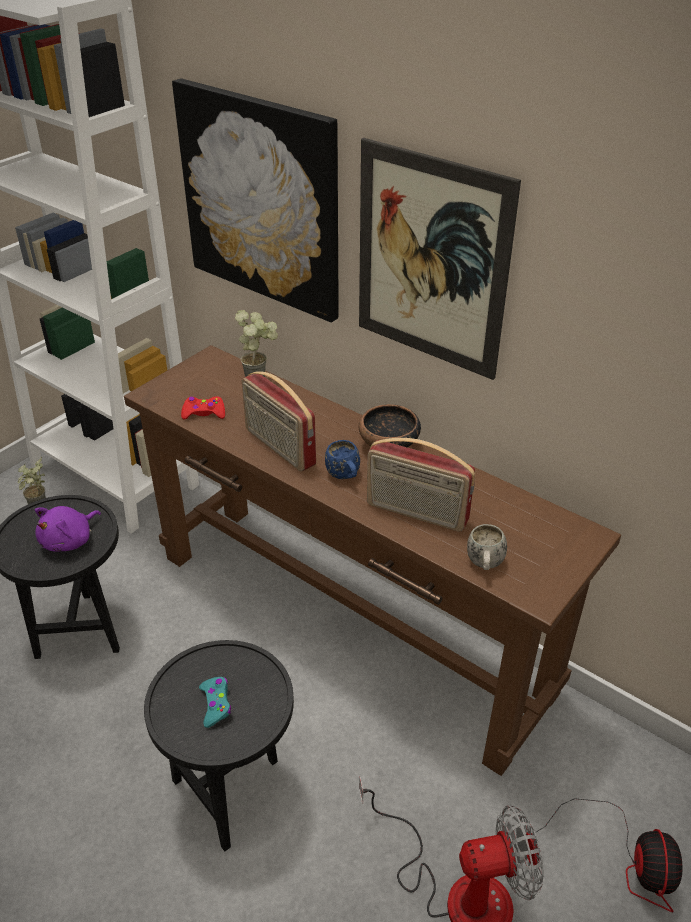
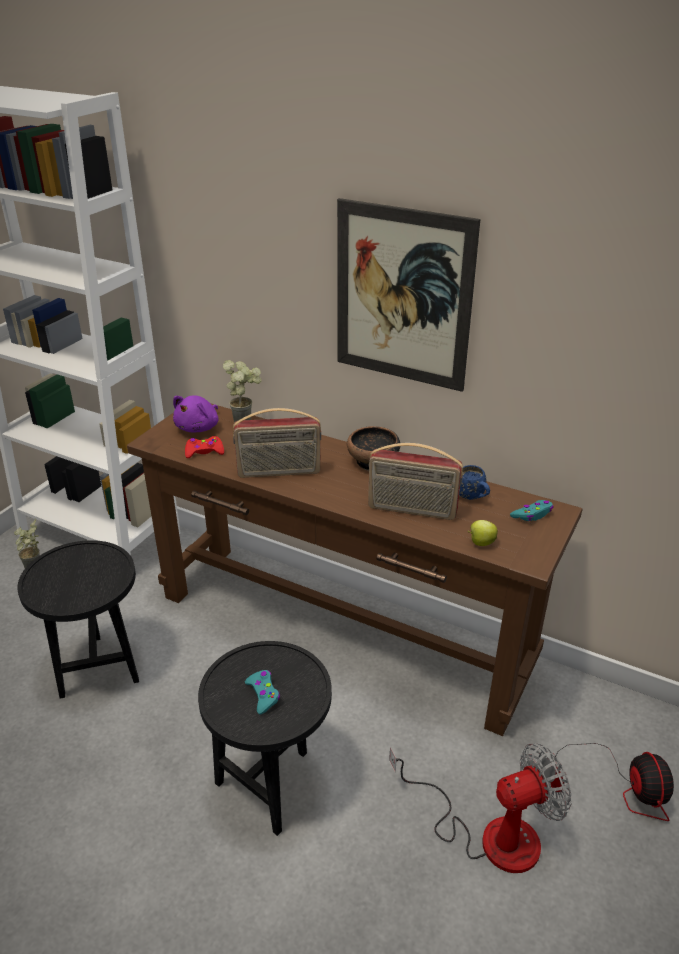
camera: 10 degrees left, 5 degrees down
purple plush toy [35,506,101,551] -> purple plush toy moved to [173,395,218,432]
picture [172,78,339,322] -> none
radio [242,371,316,471] -> radio turned 45 degrees counterclockwise [233,408,321,478]
blue mug [325,440,360,479] -> blue mug moved to [459,465,490,500]
white mug [467,524,507,570] -> apple [467,520,498,546]
none -> turquoise game controller [510,500,554,521]

